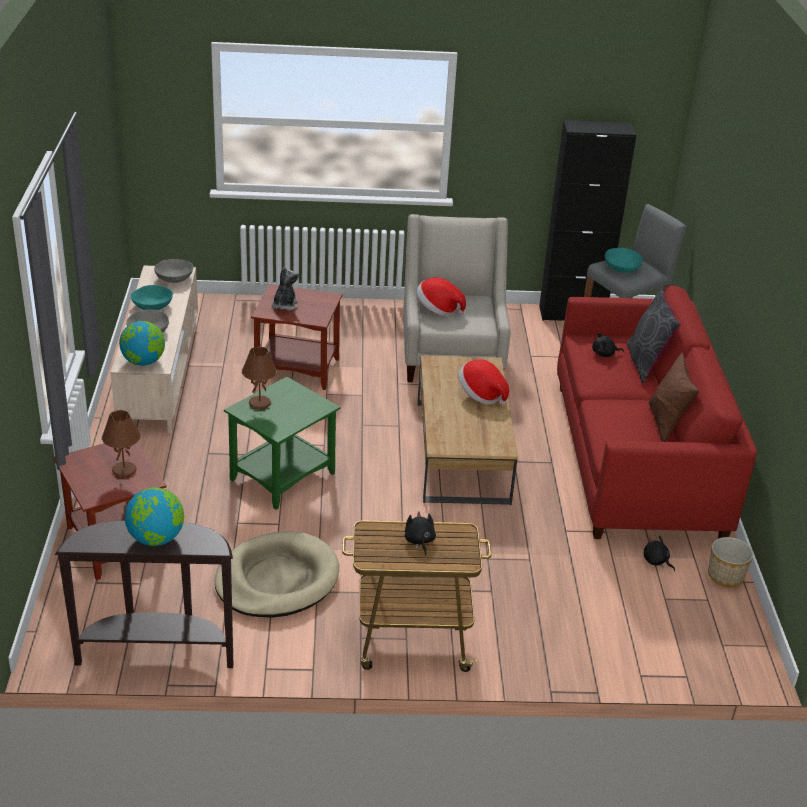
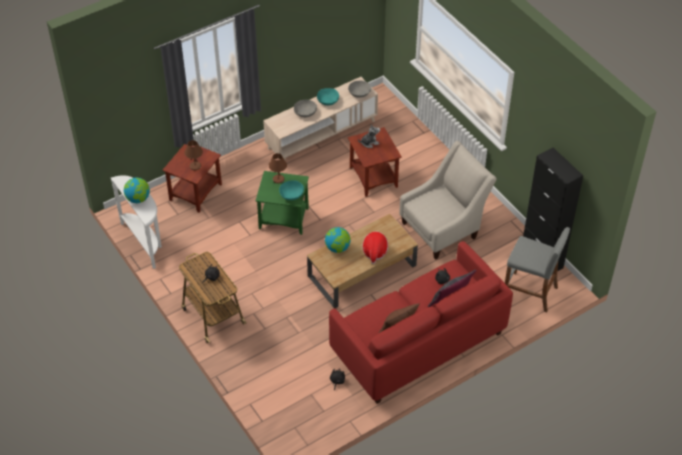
camera: 60 degrees right, 15 degrees up
brown console table [55,521,233,668] -> white console table [111,175,162,269]
globe [119,321,165,366] -> globe moved to [325,227,351,253]
beige dog bed [215,531,339,618] -> none
hat [417,277,466,317] -> none
turquoise bowl [605,248,643,273] -> turquoise bowl moved to [279,180,304,200]
planter [708,537,753,587] -> none

